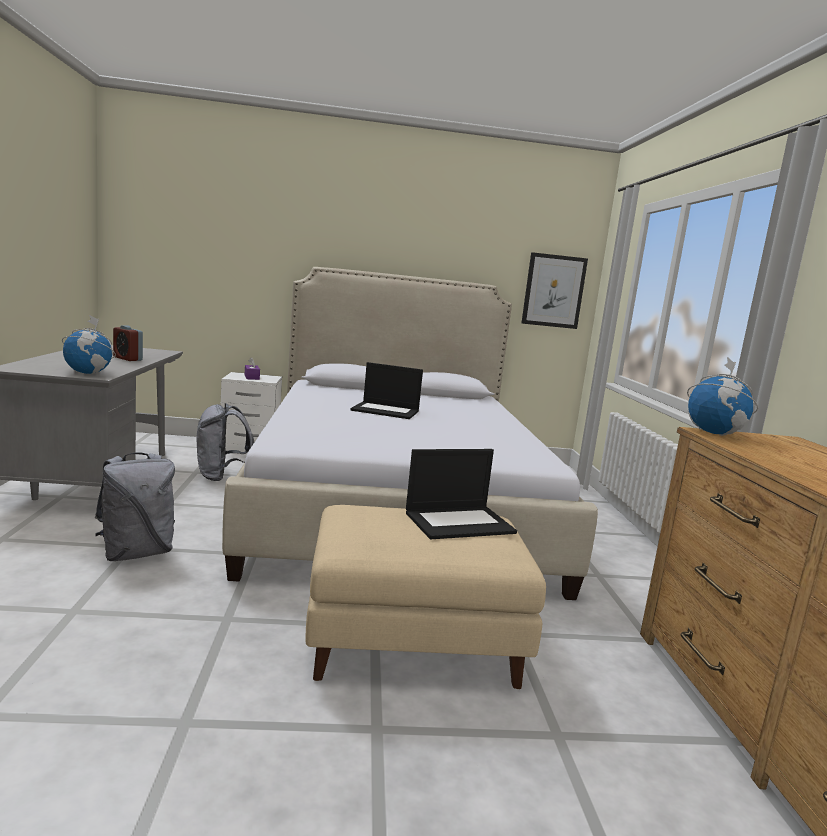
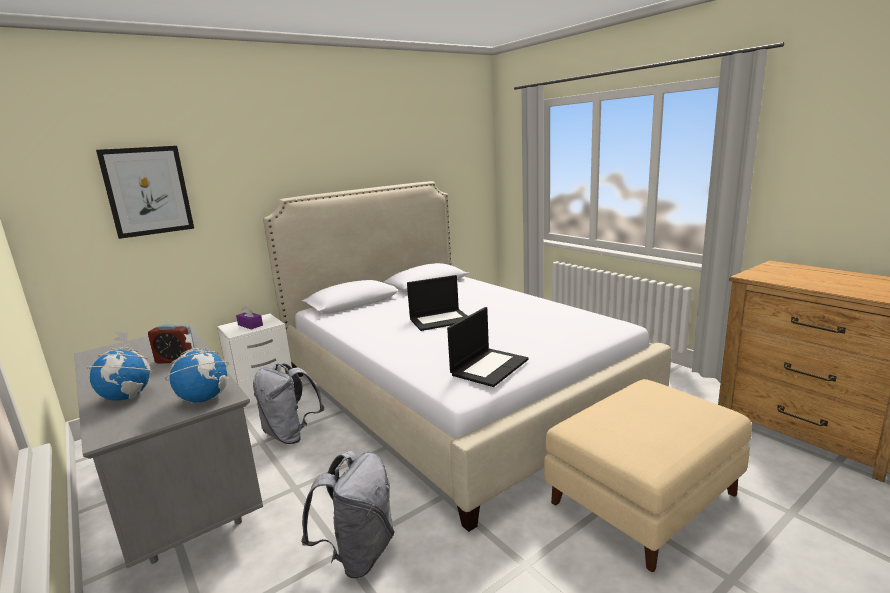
camera: 30 degrees left, 5 degrees up
laptop [406,449,517,539] -> laptop moved to [447,307,529,387]
picture [521,252,588,329] -> picture moved to [96,146,194,239]
globe [687,357,758,436] -> globe moved to [87,332,154,401]

